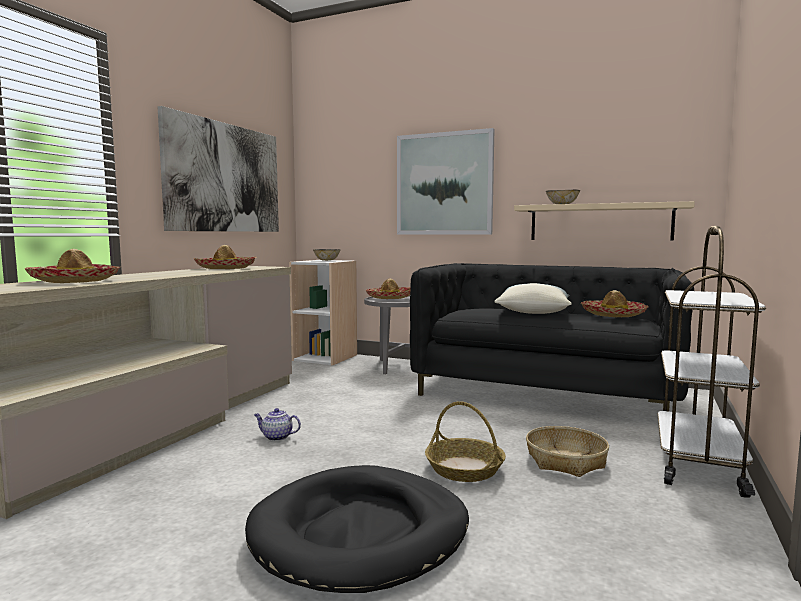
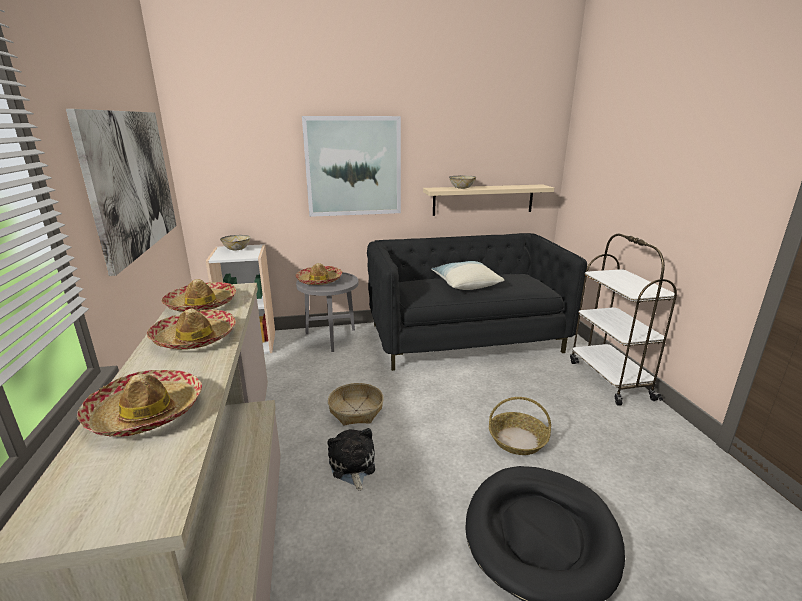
camera: 35 degrees left, 15 degrees up
teapot [254,408,301,441] -> plush toy [327,428,375,491]
basket [526,426,609,477] -> basket moved to [328,383,384,426]
hat [581,290,649,317] -> hat moved to [147,309,236,350]

